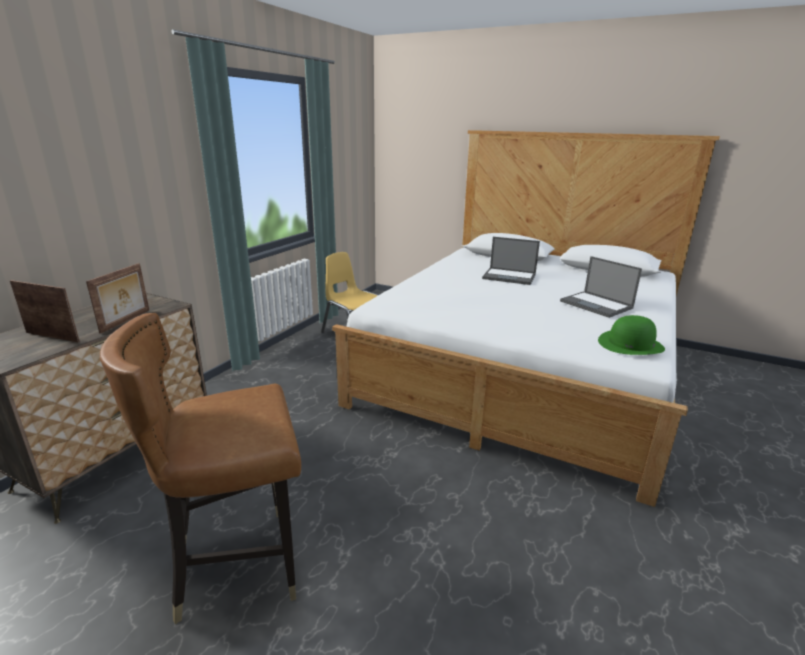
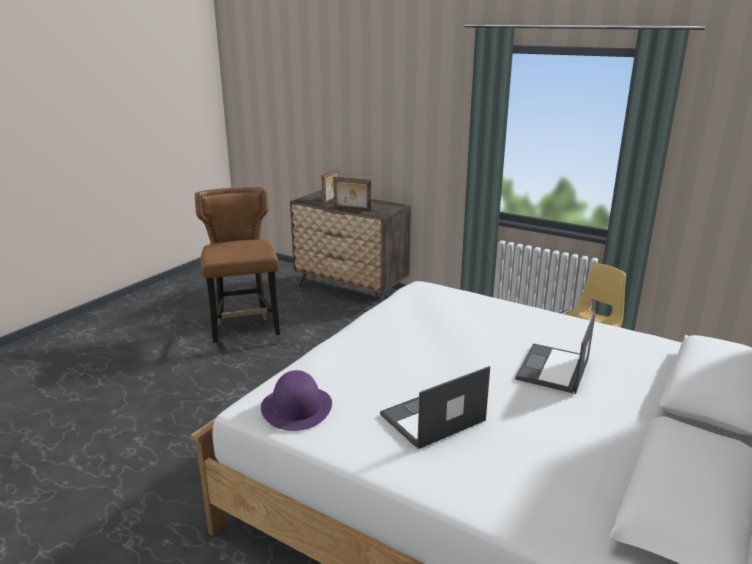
camera: 95 degrees right, 0 degrees up
green hat [598,315,665,355] -> purple hat [261,370,332,431]

